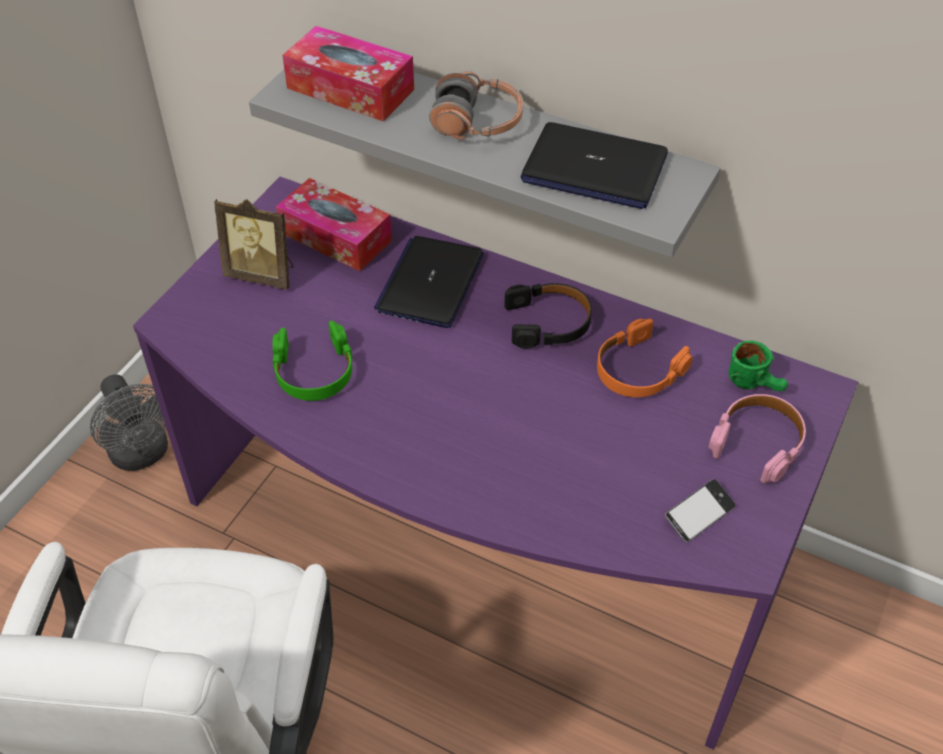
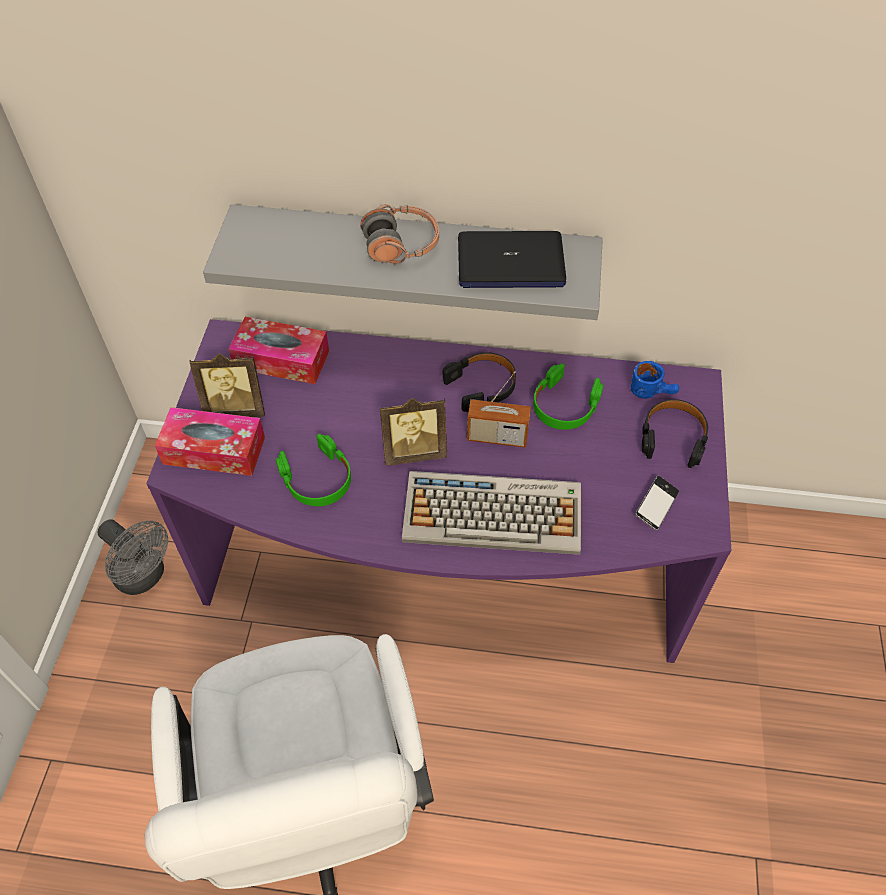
camera: 20 degrees left, 5 degrees up
tissue box [282,26,414,121] -> tissue box moved to [155,407,265,476]
laptop [374,236,484,328] -> none
orange headphones [597,319,693,397] -> green headphones [533,363,604,430]
pink headphones [708,394,806,484] -> black headphones [642,399,709,468]
green mug [729,341,788,391] -> blue mug [631,361,679,399]
none -> picture frame [380,398,447,466]
none -> keyboard [402,471,581,555]
none -> radio [467,371,531,448]

